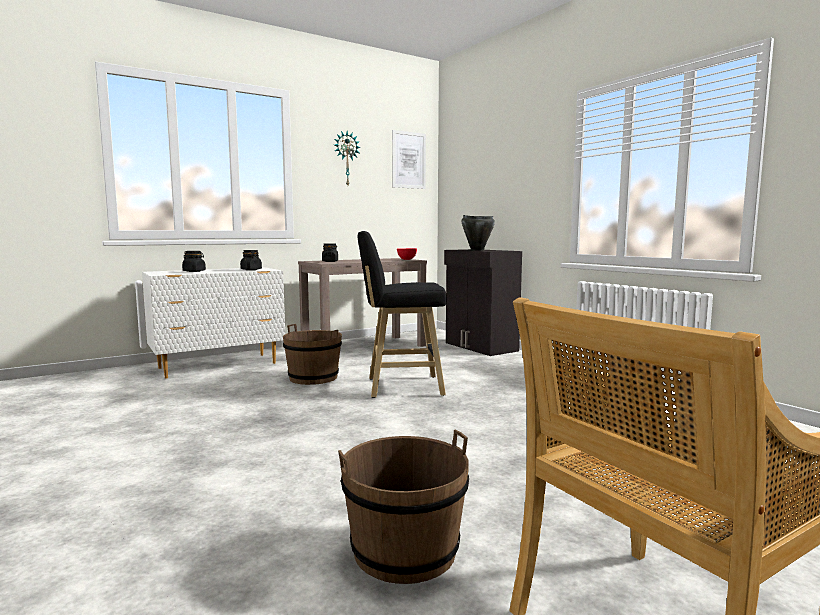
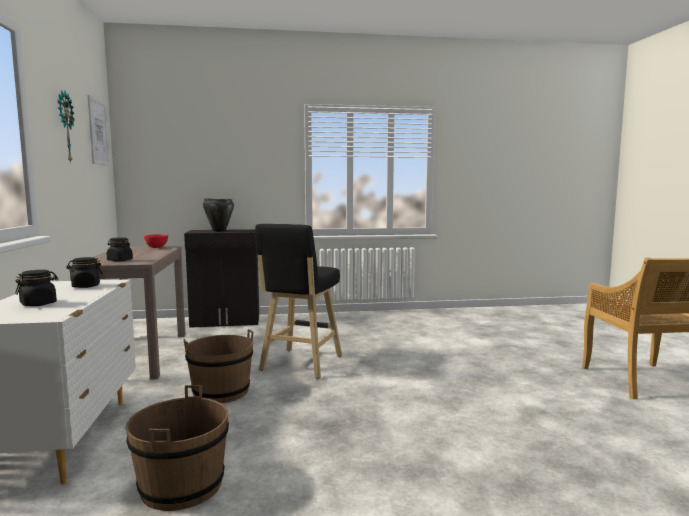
camera: 65 degrees left, 0 degrees up
brown bucket [338,429,469,584] -> brown bucket moved to [125,385,229,511]

